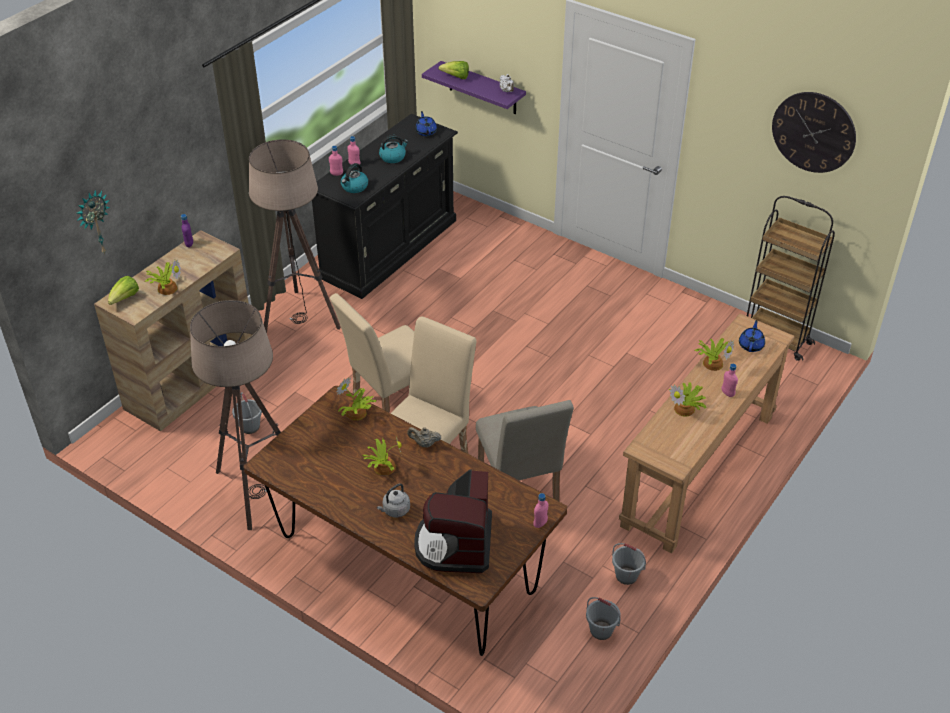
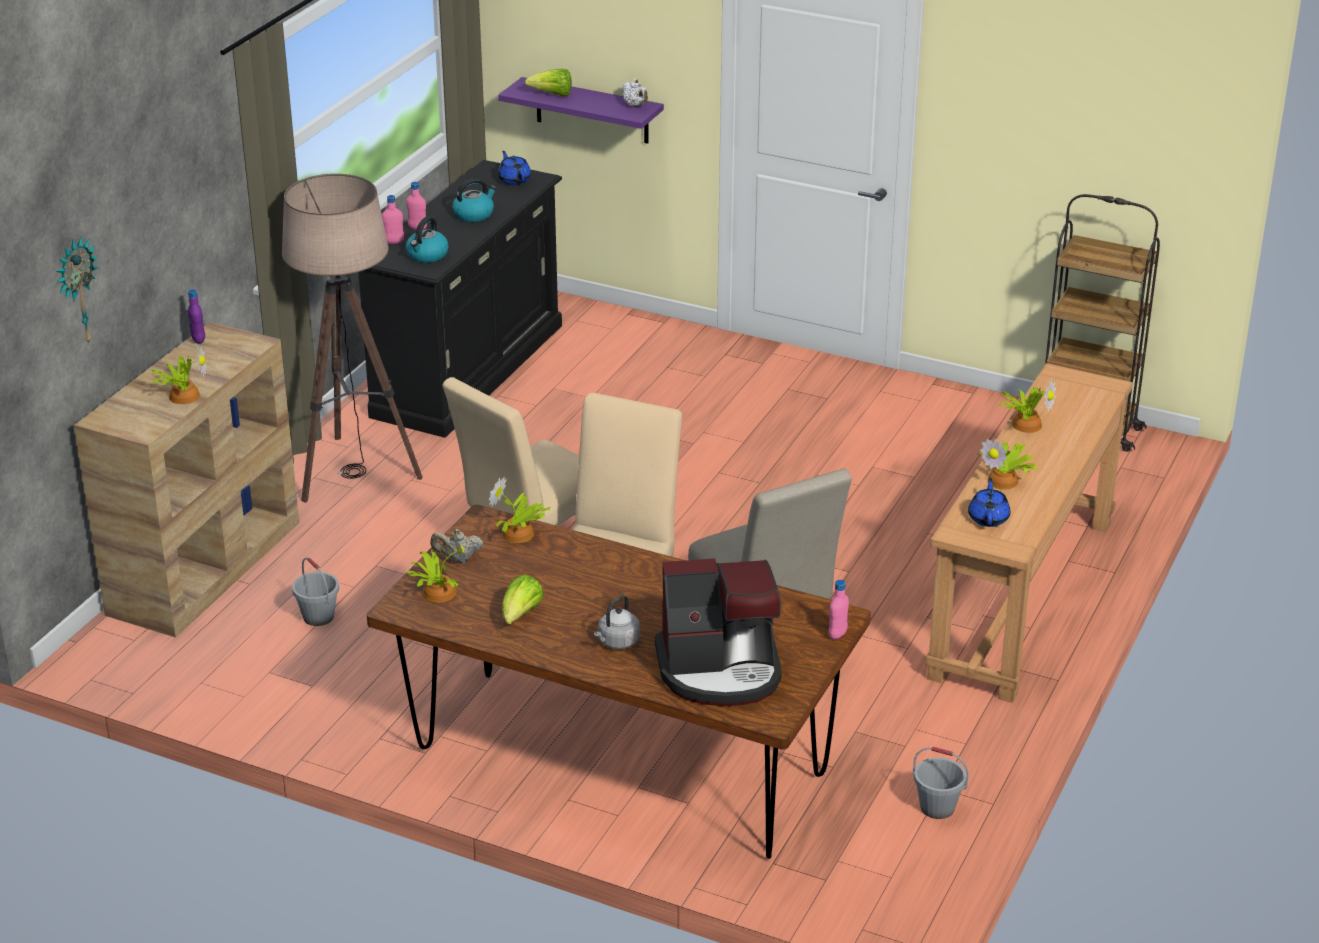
camera: 10 degrees left, 10 degrees down
lettuce [108,276,139,305] -> lettuce moved to [502,575,544,624]
floor lamp [190,300,281,530] -> none
potted plant [362,436,402,476] -> potted plant moved to [406,535,466,602]
beige teapot [407,427,441,448] -> beige teapot moved to [430,529,483,562]
coffee machine [414,469,492,573] -> coffee machine turned 90 degrees counterclockwise [655,558,782,706]
grey bucket [612,543,646,585] -> none
pink bottle [722,364,738,397] -> none
blue teapot [739,320,765,352] -> blue teapot moved to [968,478,1010,527]
wall clock [772,92,856,173] -> none

